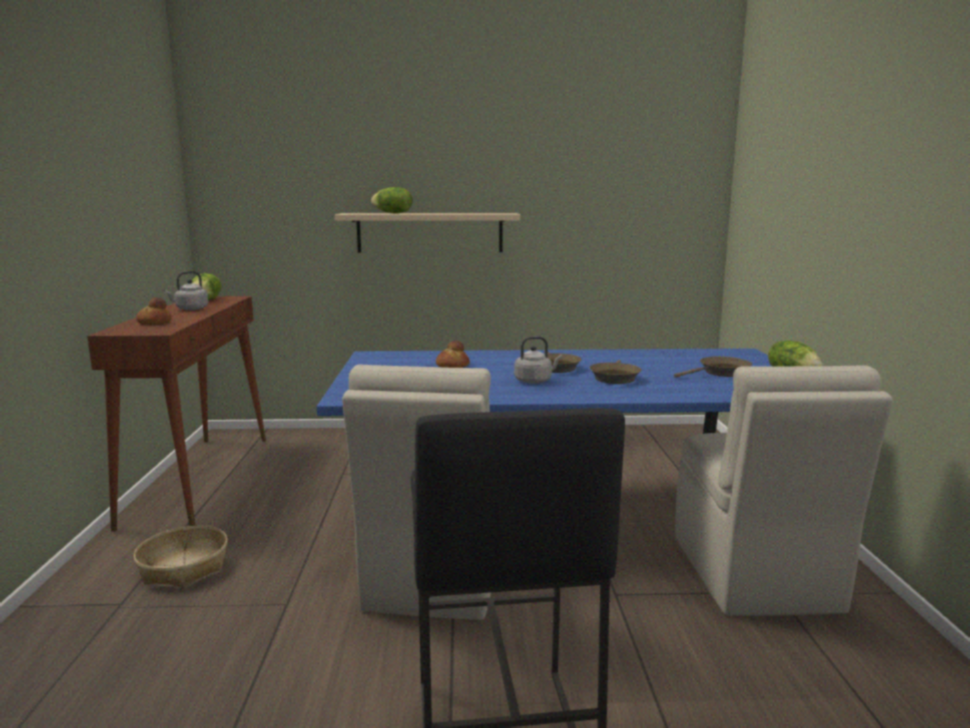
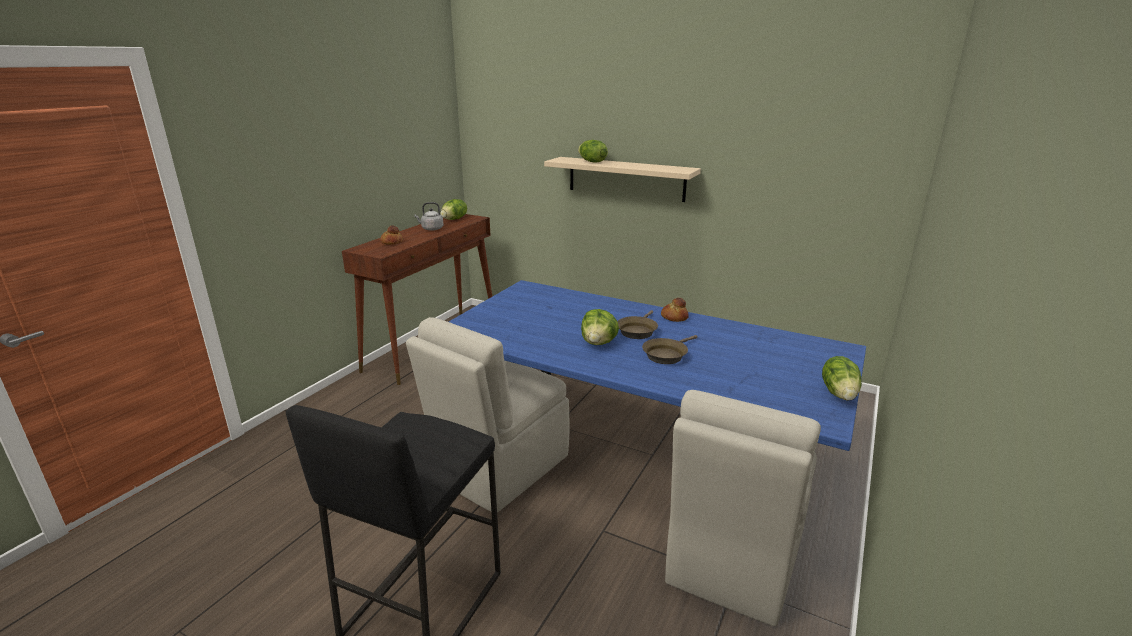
camera: 30 degrees right, 10 degrees up
basket [134,526,228,587] -> none
bread [436,341,470,368] -> bread moved to [661,298,689,322]
grey kettle [514,336,562,384] -> lettuce [581,309,619,345]
brown frying pan [674,356,752,378] -> none

